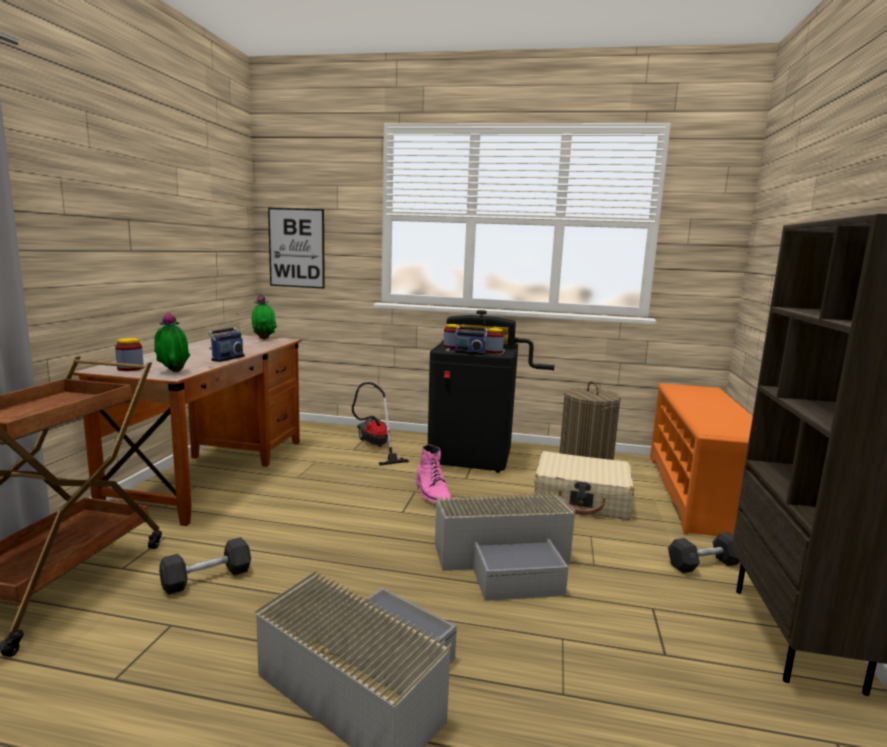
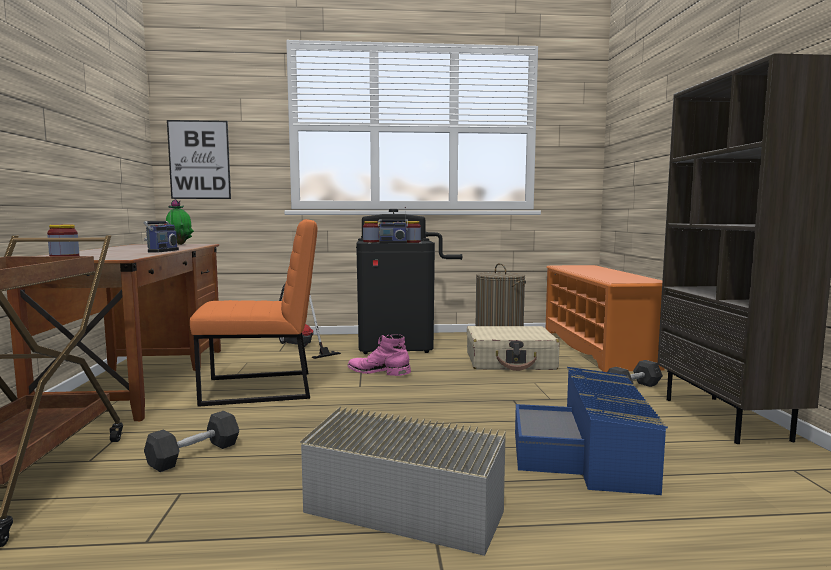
camera: 15 degrees left, 5 degrees down
potted plant [154,312,190,372] -> none
pink boot [415,445,451,503] -> pink boot turned 150 degrees clockwise [347,334,411,376]
grey storage box [435,492,575,601] -> none
none -> orange chair [190,219,318,407]
none -> blue storage box [515,367,668,495]

